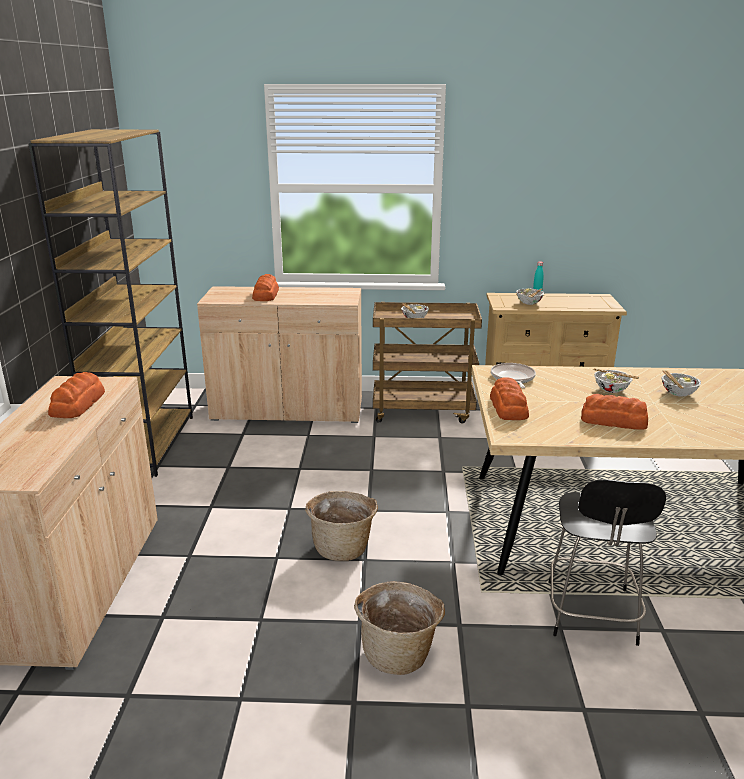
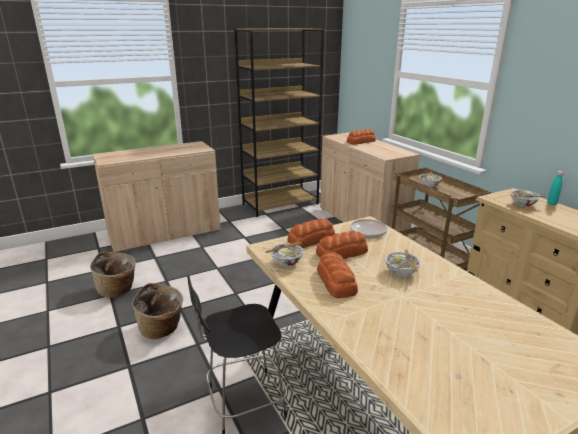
camera: 60 degrees right, 0 degrees up
bread [48,372,105,418] -> bread moved to [316,231,368,259]
basket [305,491,378,561] -> basket moved to [90,252,136,298]
bowl [662,370,701,396] -> bowl moved to [265,242,304,266]

